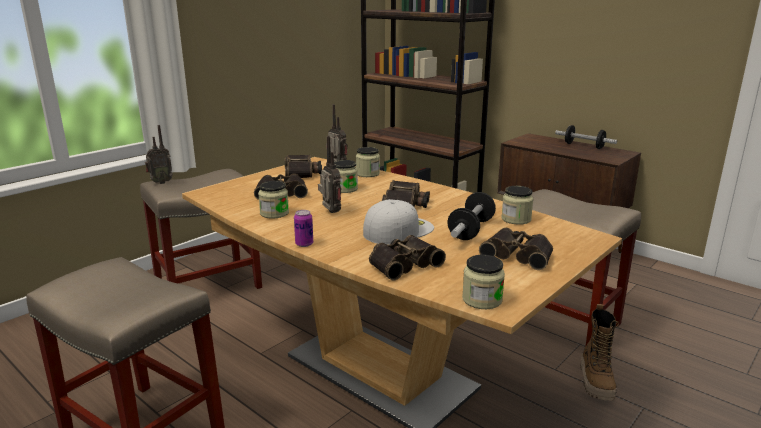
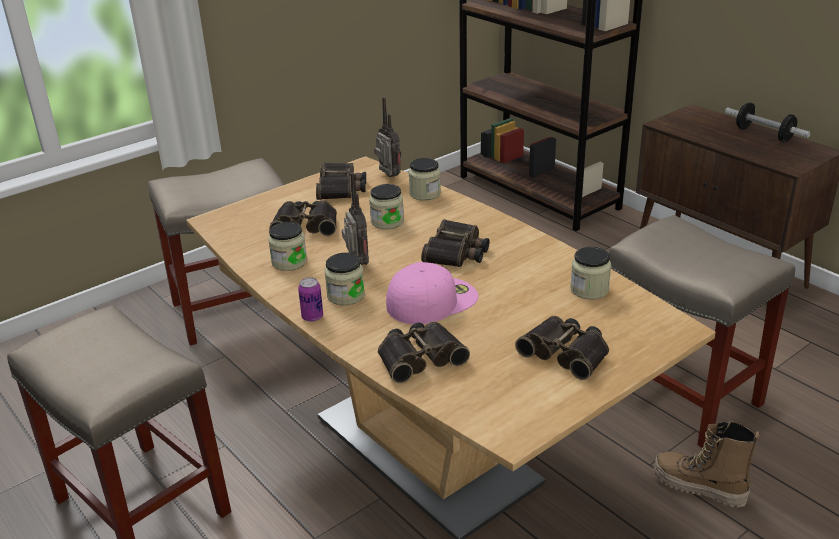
camera: 10 degrees right, 10 degrees up
radio [145,125,173,184] -> none
white cap [363,199,434,245] -> pink cap [386,262,478,324]
dumbbell [447,192,496,240] -> none
jar [462,255,505,309] -> jar moved to [325,253,365,305]
boot [580,304,619,401] -> boot turned 105 degrees clockwise [653,421,760,508]

